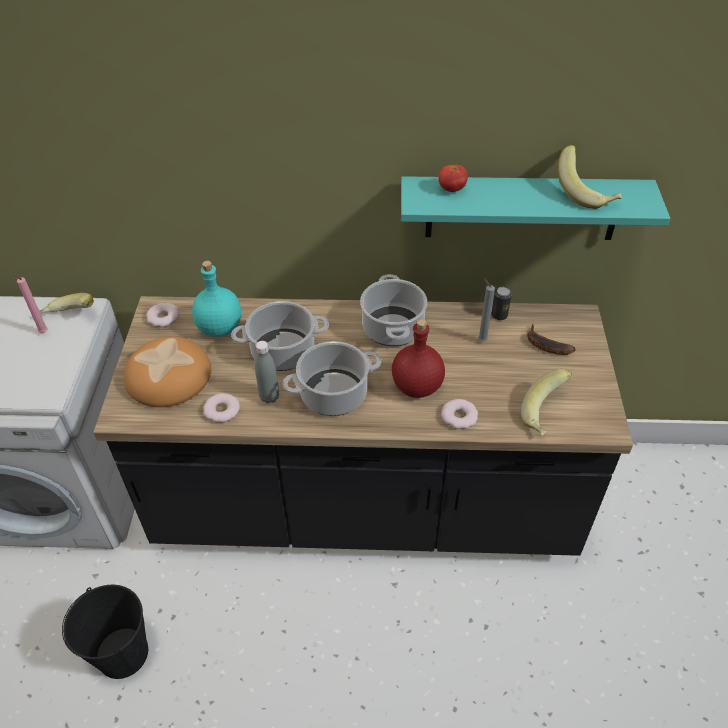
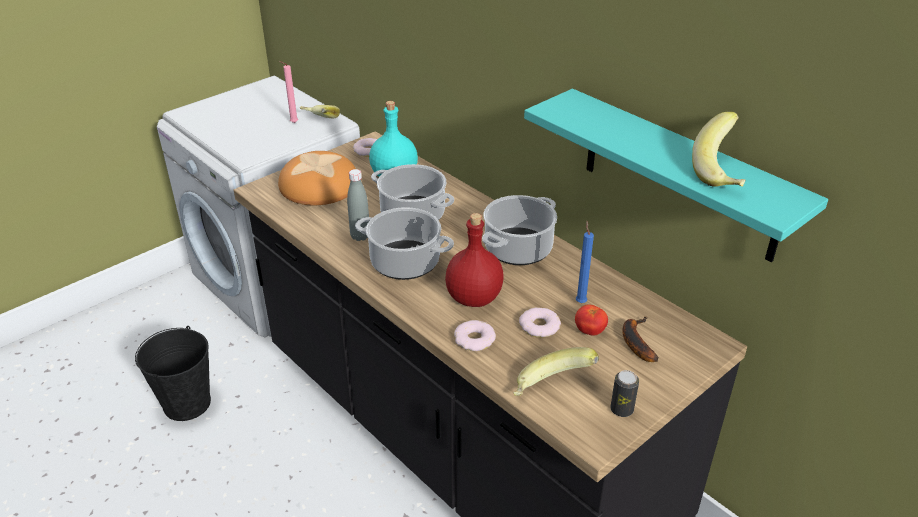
camera: 45 degrees right, 10 degrees down
donut [203,393,240,423] -> donut moved to [519,307,561,337]
tomato [439,165,468,192] -> tomato moved to [575,304,608,336]
grey candle [478,278,495,342] -> blue candle [576,221,594,303]
can [491,287,512,320] -> can moved to [610,370,639,417]

